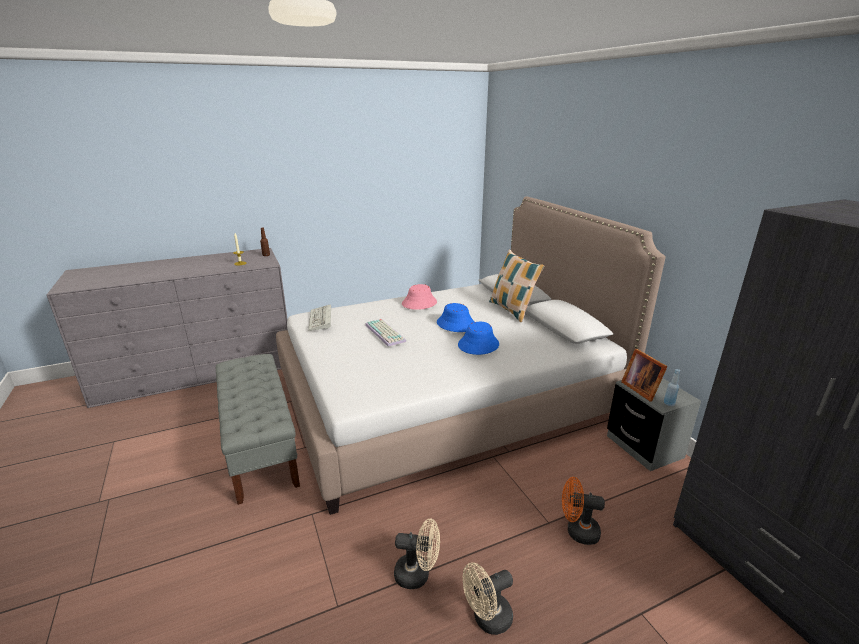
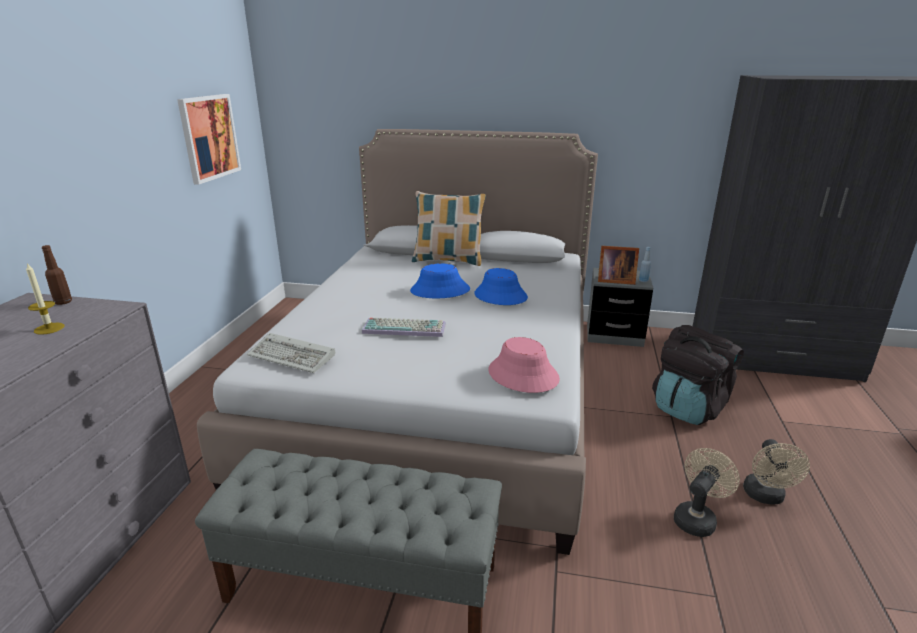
camera: 55 degrees left, 0 degrees up
pink hat [402,284,437,310] -> pink hat moved to [488,337,560,393]
orange fan [562,477,605,545] -> black backpack [652,325,744,425]
none -> picture [177,94,241,185]

